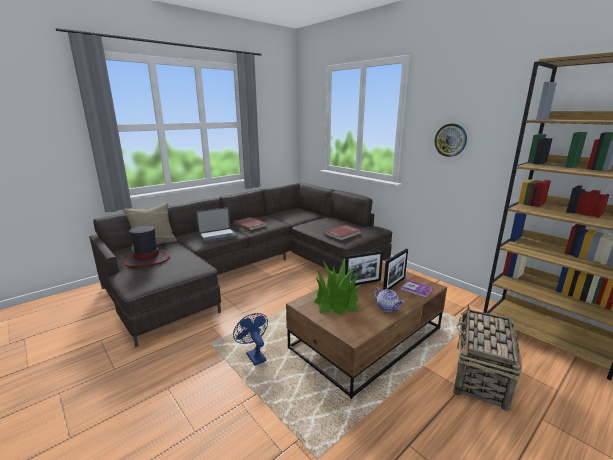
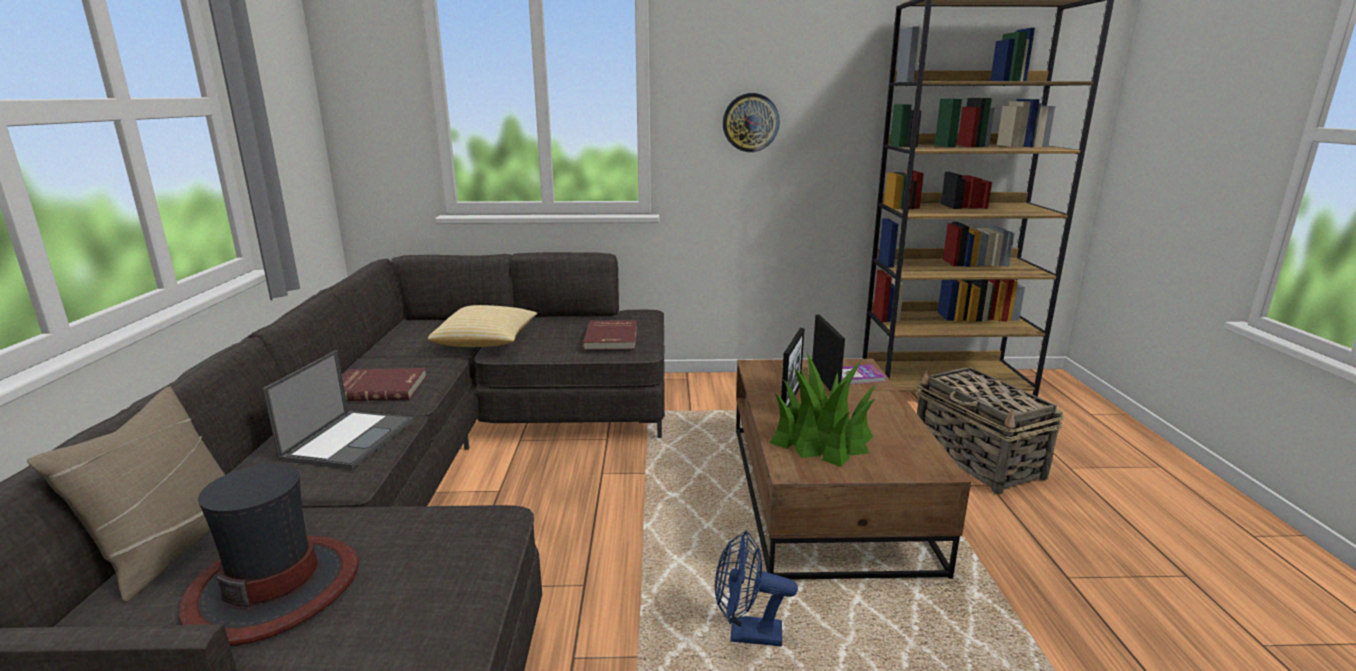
camera: 50 degrees left, 0 degrees up
teapot [374,287,404,312] -> none
none -> pillow [428,305,537,347]

